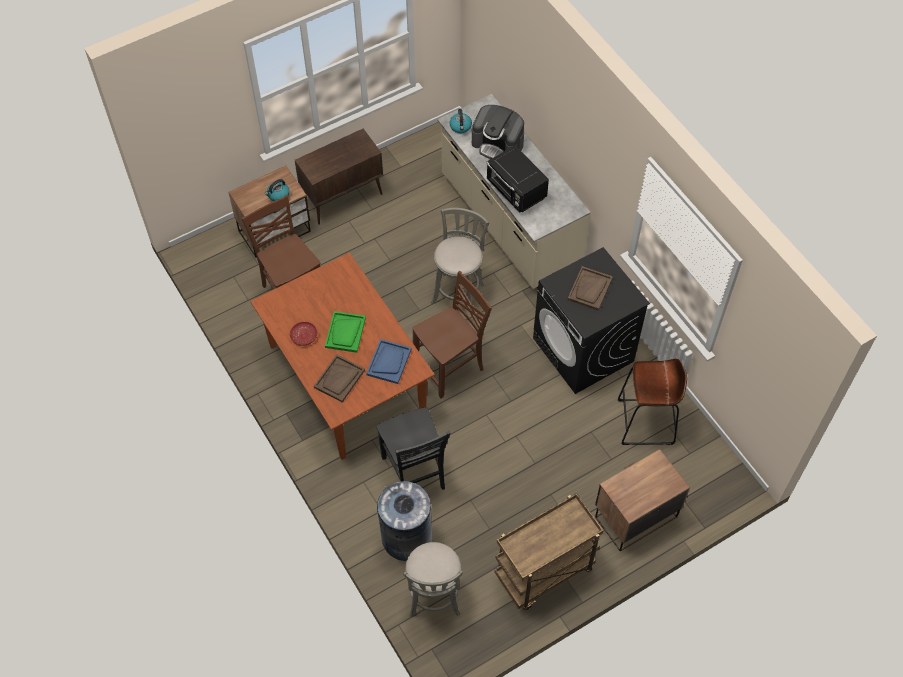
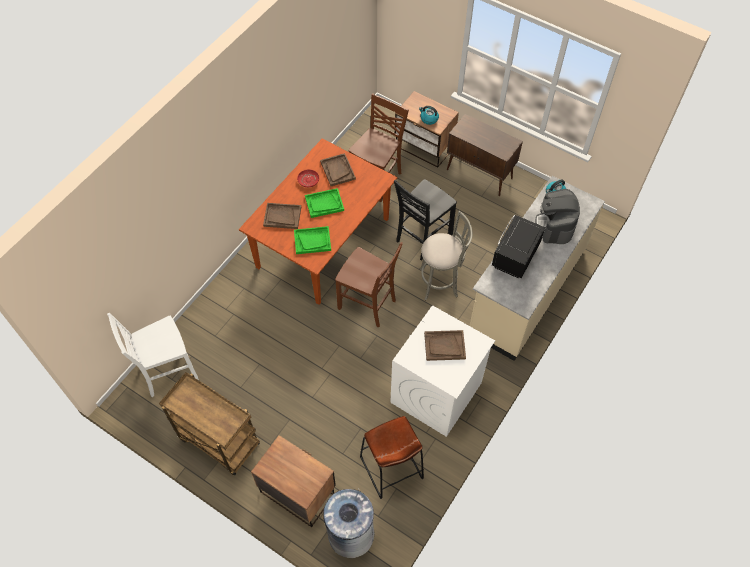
camera: 65 degrees right, 0 degrees up
blue tray [366,339,412,384] -> green tray [294,226,331,254]
black chair [376,407,450,490] -> black chair moved to [394,179,457,260]
grey trash can [377,481,432,561] -> grey trash can moved to [323,488,374,558]
grey stool [403,542,463,618] -> white chair [107,313,199,397]
black washing machine [533,247,650,394] -> white washing machine [390,305,495,437]
none -> brown tray [320,153,356,186]

